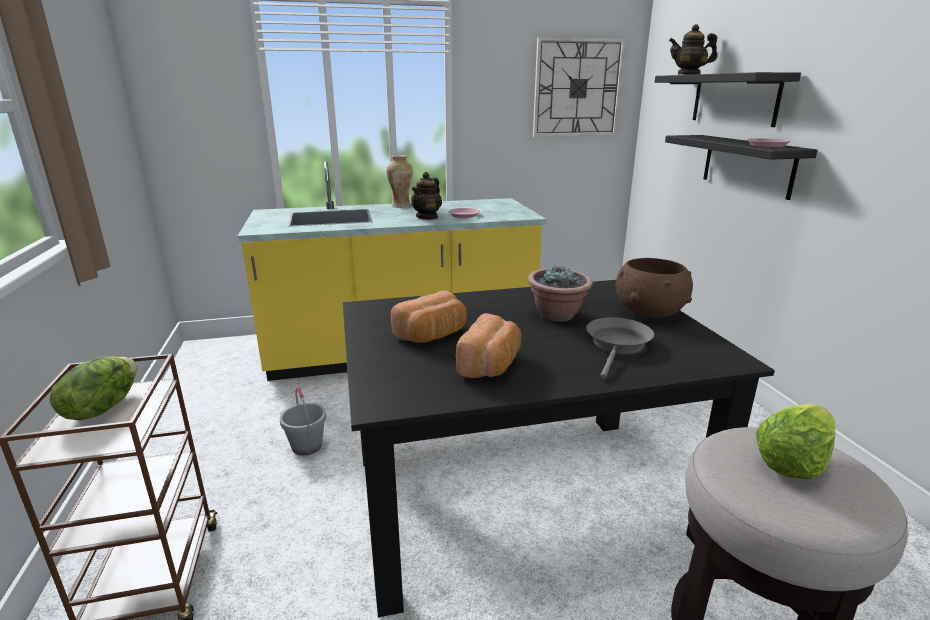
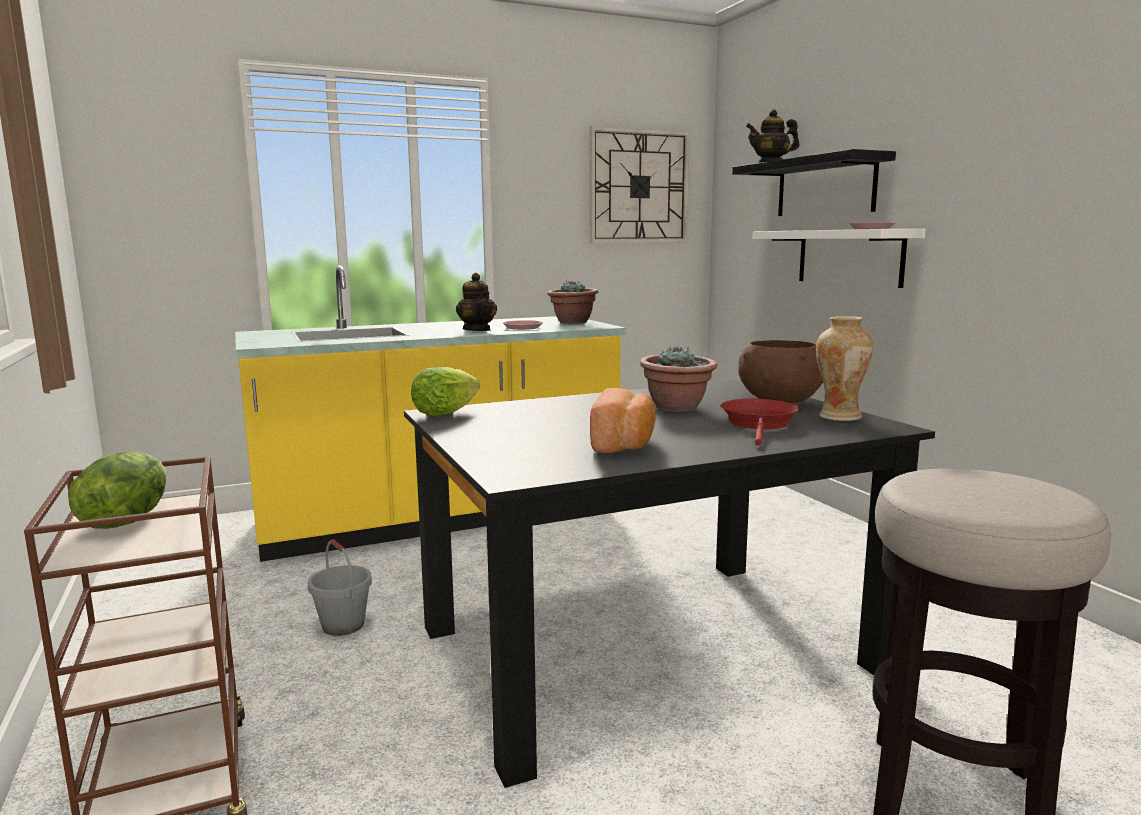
camera: 10 degrees left, 10 degrees down
vase [386,155,413,208] -> vase moved to [816,316,873,421]
bread [391,290,467,343] -> none
teapot [411,172,442,220] -> teapot turned 45 degrees counterclockwise [456,273,497,331]
grey frying pan [586,317,654,379] -> red frying pan [721,399,800,445]
black shelf [665,135,818,200] -> white shelf [752,229,926,288]
lettuce [755,404,835,480] -> lettuce moved to [411,367,480,416]
none -> potted plant [547,281,598,324]

